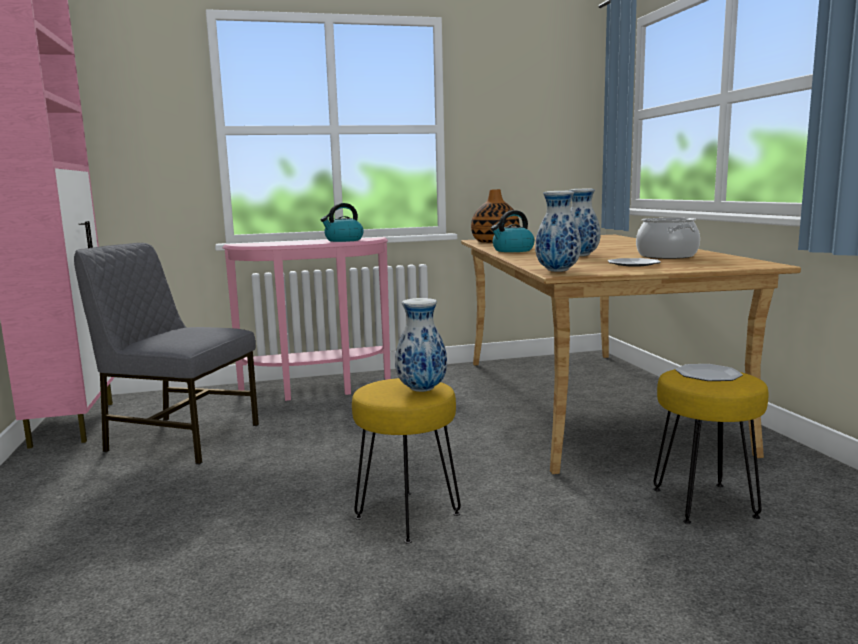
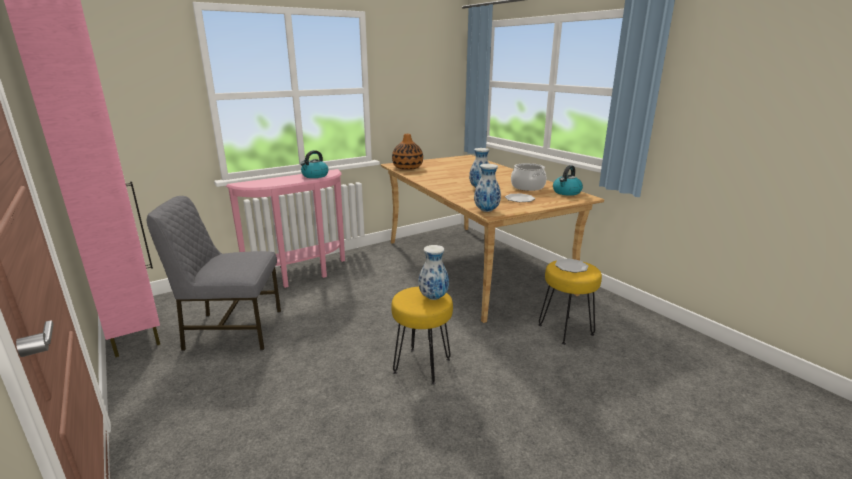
camera: 20 degrees left, 10 degrees up
kettle [491,210,535,252] -> kettle moved to [553,165,583,196]

